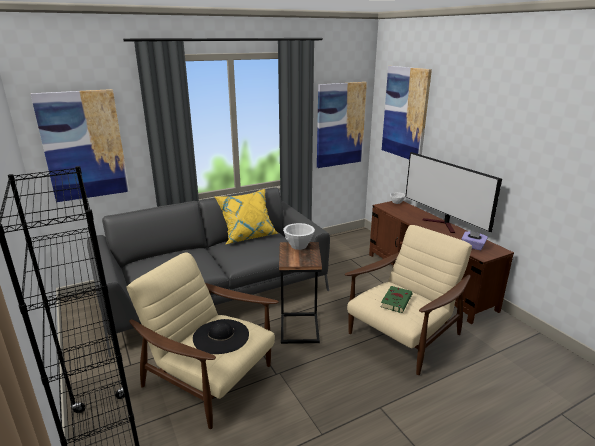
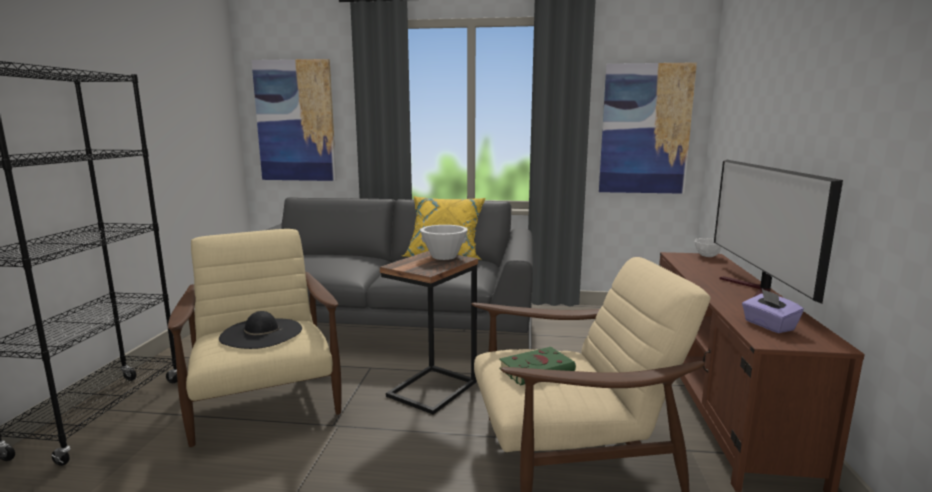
camera: 35 degrees right, 10 degrees down
picture [382,66,432,159] -> none

